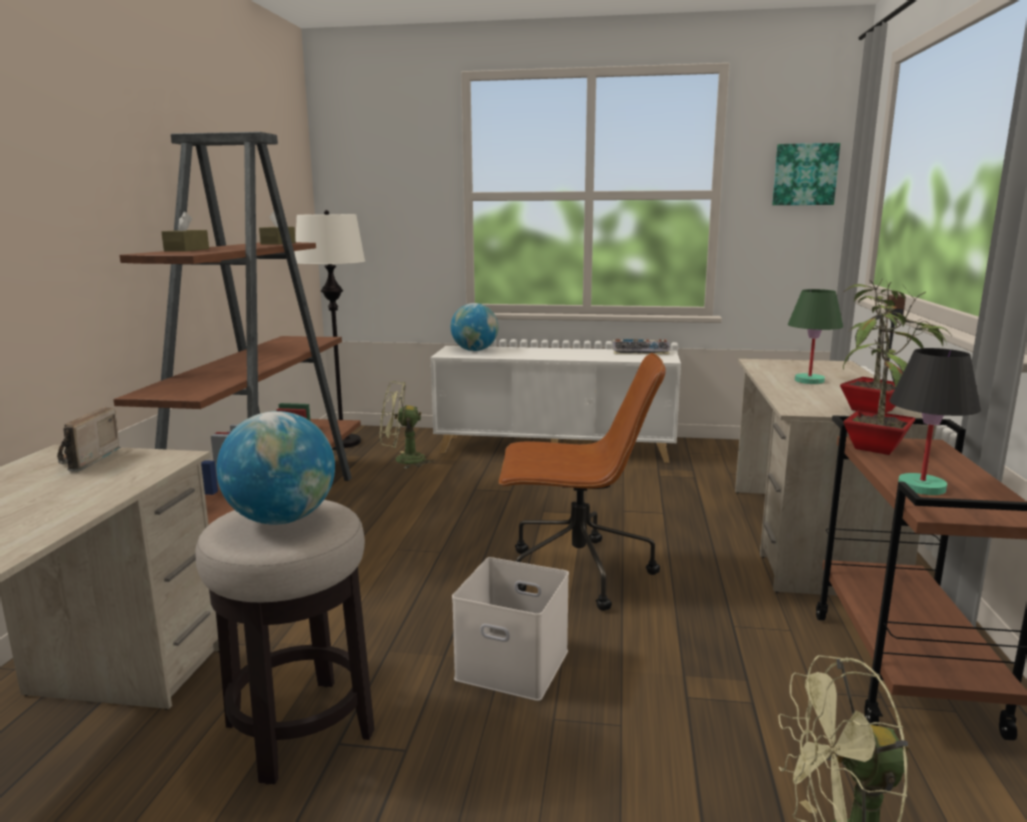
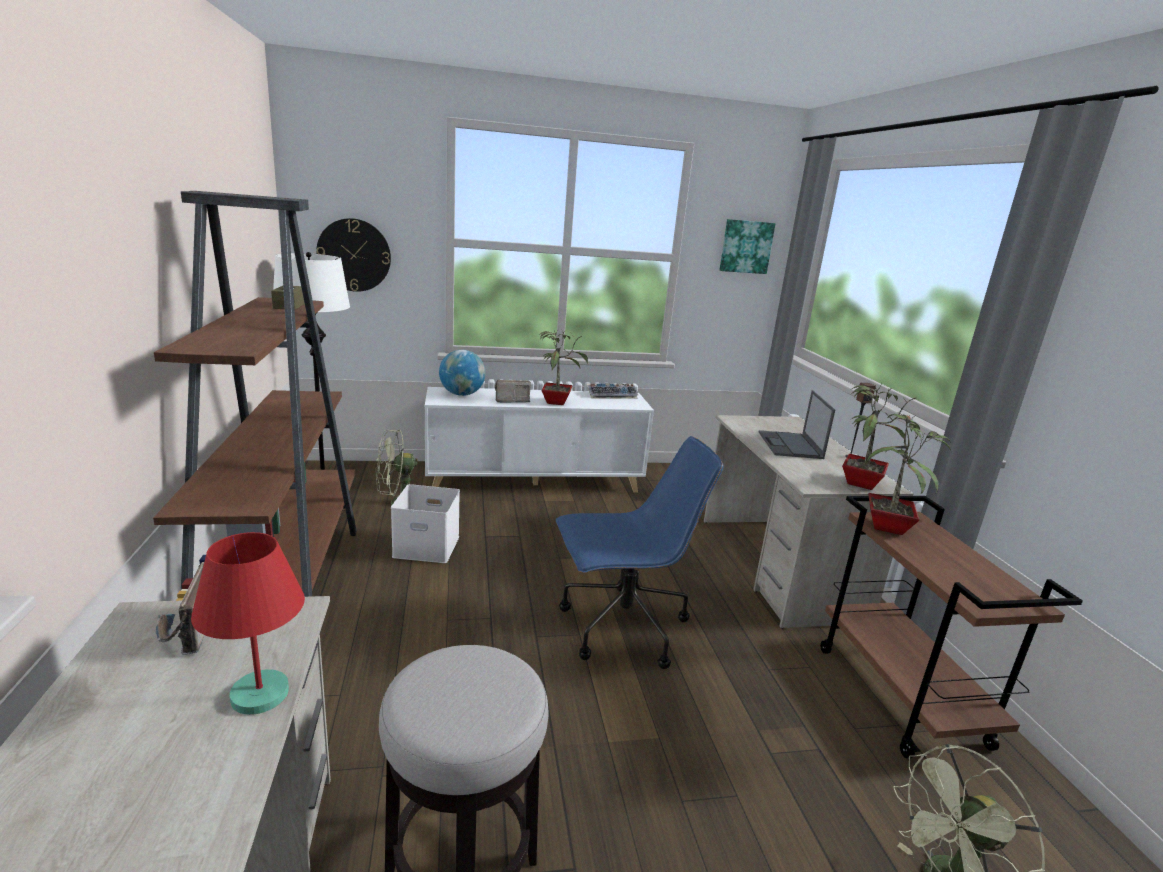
camera: 20 degrees left, 5 degrees up
brown tissue box [161,211,209,252] -> none
globe [216,411,335,525] -> none
white storage box [452,557,569,701] -> white storage box moved to [391,484,460,563]
brown office chair [499,353,666,611] -> blue office chair [556,436,724,669]
green table lamp [788,289,843,384] -> laptop [759,390,835,459]
black table lamp [890,348,981,495] -> none
none -> red table lamp [191,532,305,715]
none -> wall clock [316,218,391,292]
none -> radio [495,380,531,403]
none -> potted plant [539,329,588,405]

